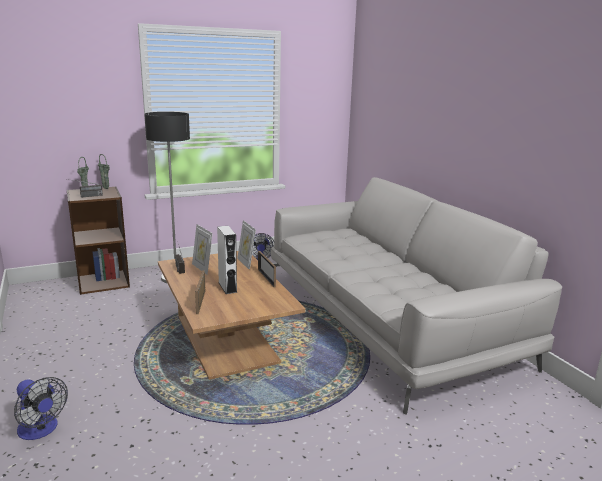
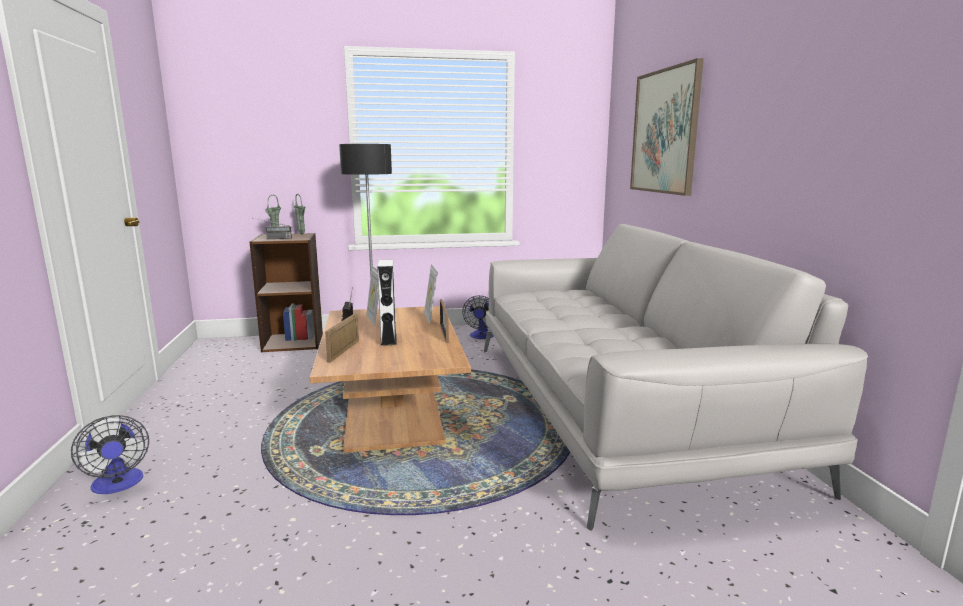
camera: 15 degrees right, 5 degrees down
none -> picture [630,58,704,196]

